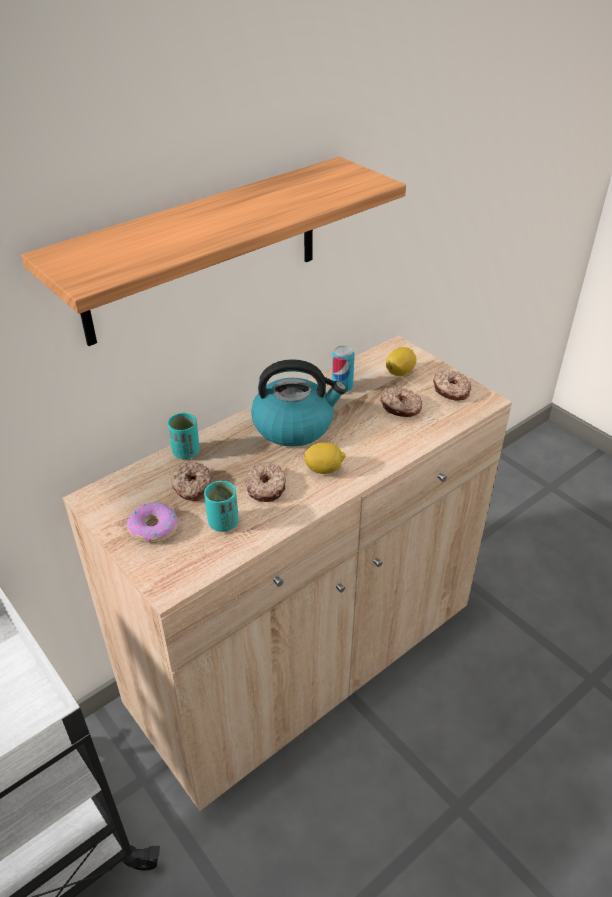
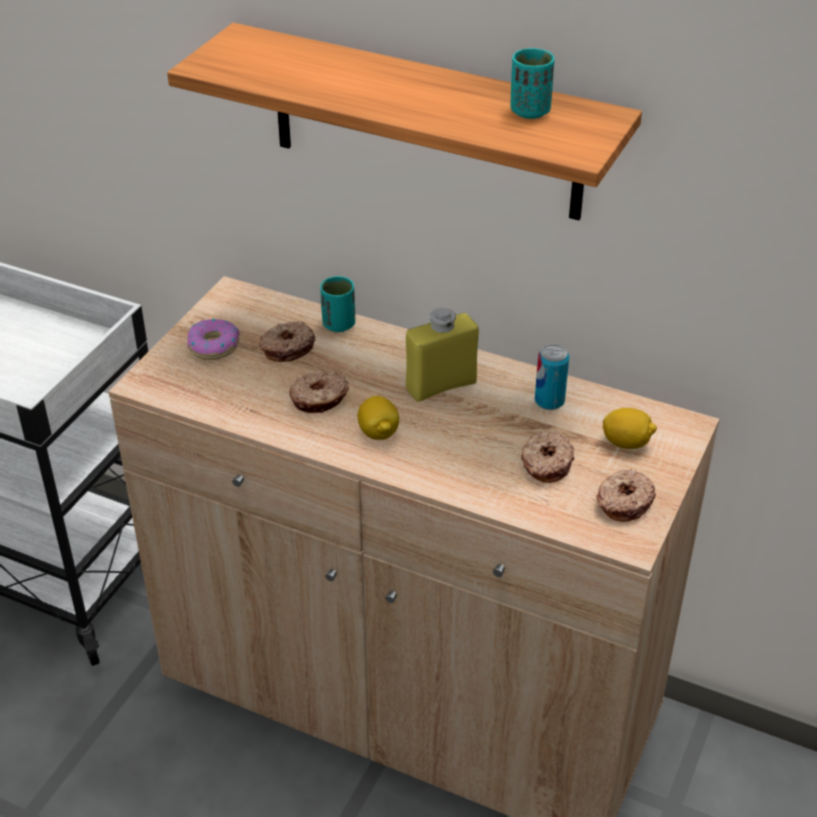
camera: 65 degrees right, 0 degrees up
turquoise cup [204,481,239,532] -> turquoise cup moved to [510,48,555,119]
kettle [251,359,347,447] -> yellow bottle [406,308,479,402]

